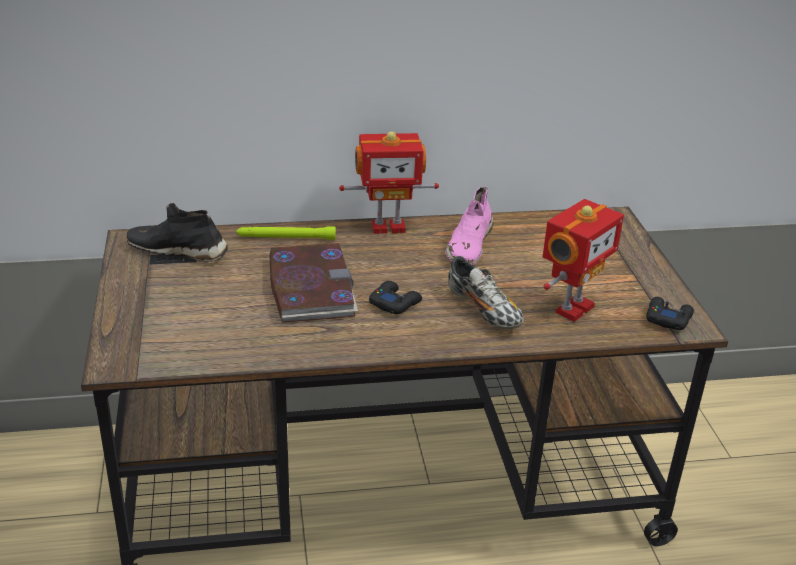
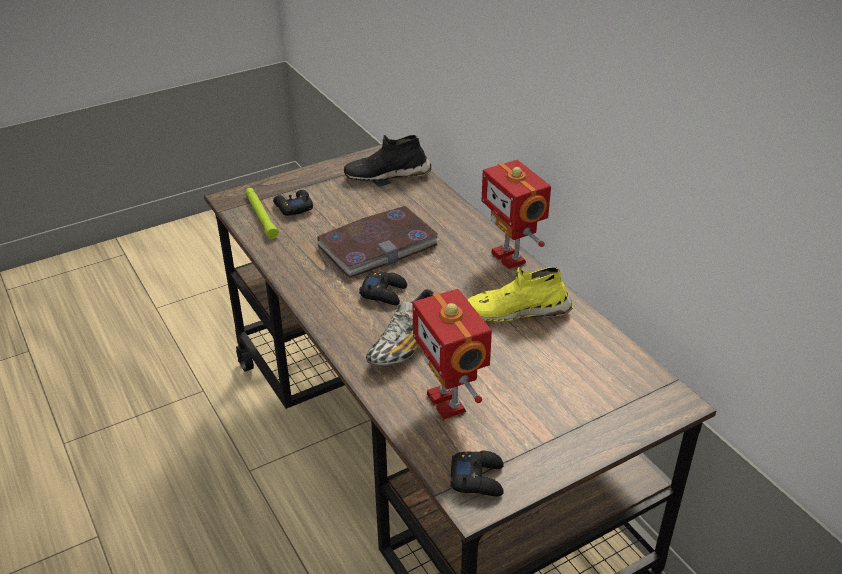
camera: 70 degrees right, 5 degrees up
black shoe [127,203,228,262] -> black shoe turned 90 degrees counterclockwise [344,135,431,181]
green flashlight [236,226,336,240] -> green flashlight moved to [246,188,279,239]
pink shoe [445,187,493,265] -> yellow shoe [468,267,573,321]
toy robot [543,199,624,322] -> toy robot turned 45 degrees clockwise [413,289,492,420]
none -> black game controller [273,190,313,216]

